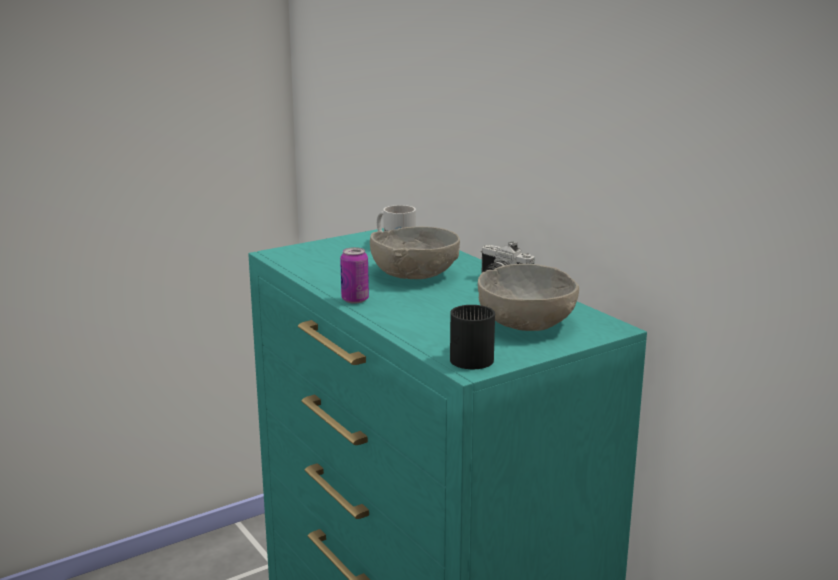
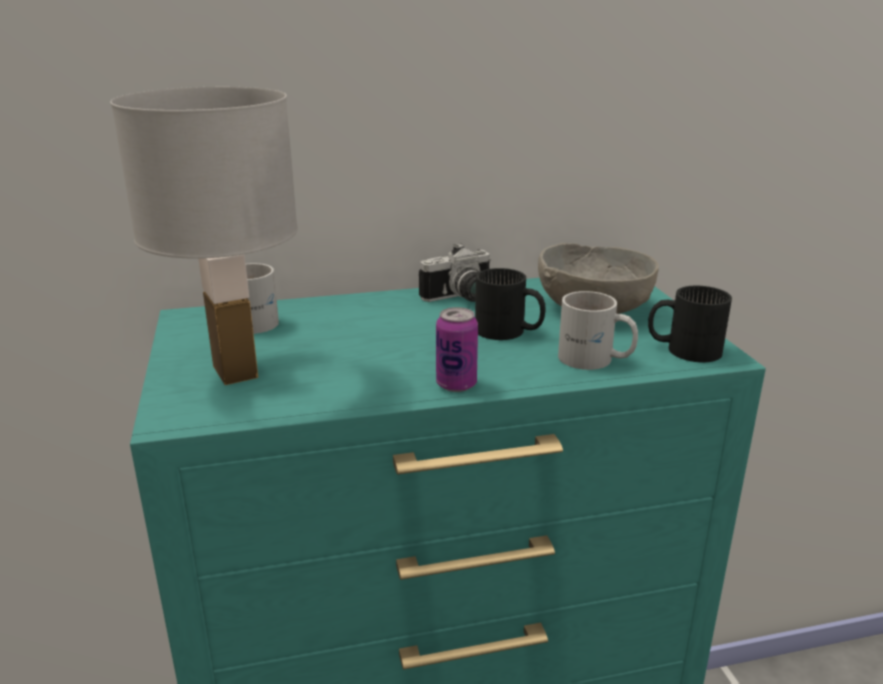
camera: 70 degrees left, 5 degrees up
grey bowl [370,227,460,279] -> none
none -> white table lamp [110,87,298,385]
none -> black mug [475,268,546,340]
none -> white mug [558,291,638,370]

